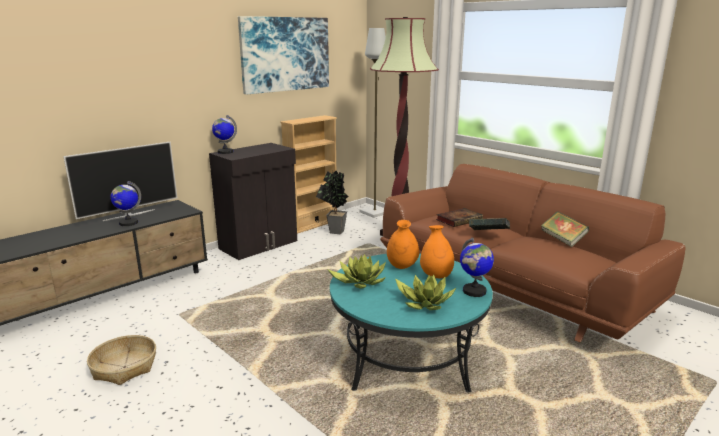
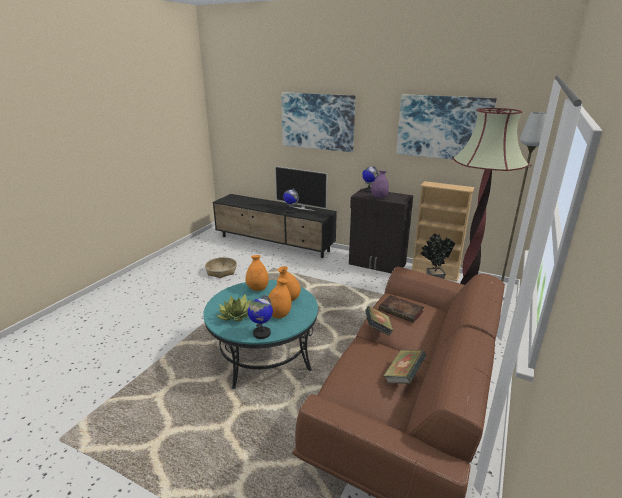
camera: 70 degrees right, 5 degrees up
potted plant [327,254,386,289] -> orange vase [245,255,269,291]
none -> picture [281,92,356,152]
none -> purple vase [371,170,389,198]

